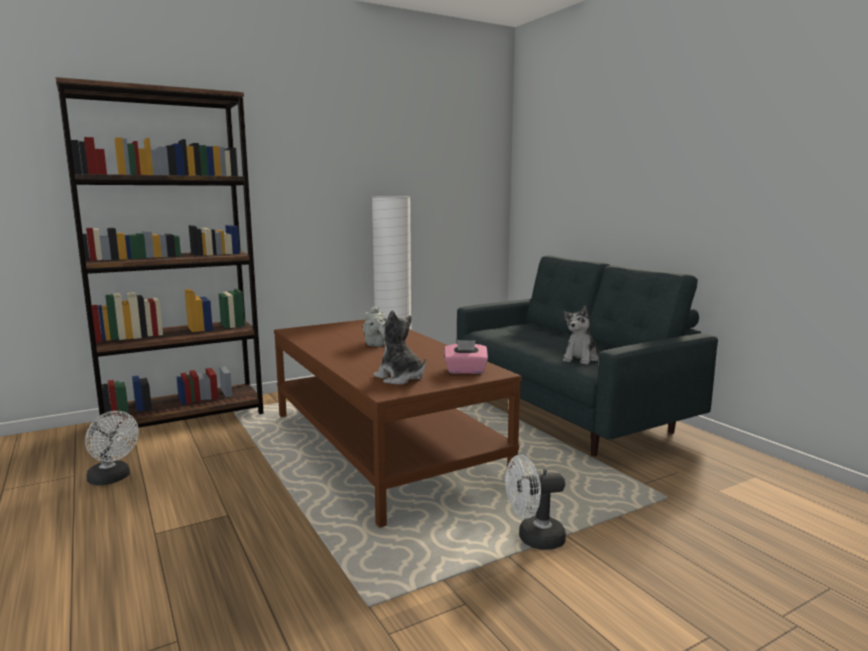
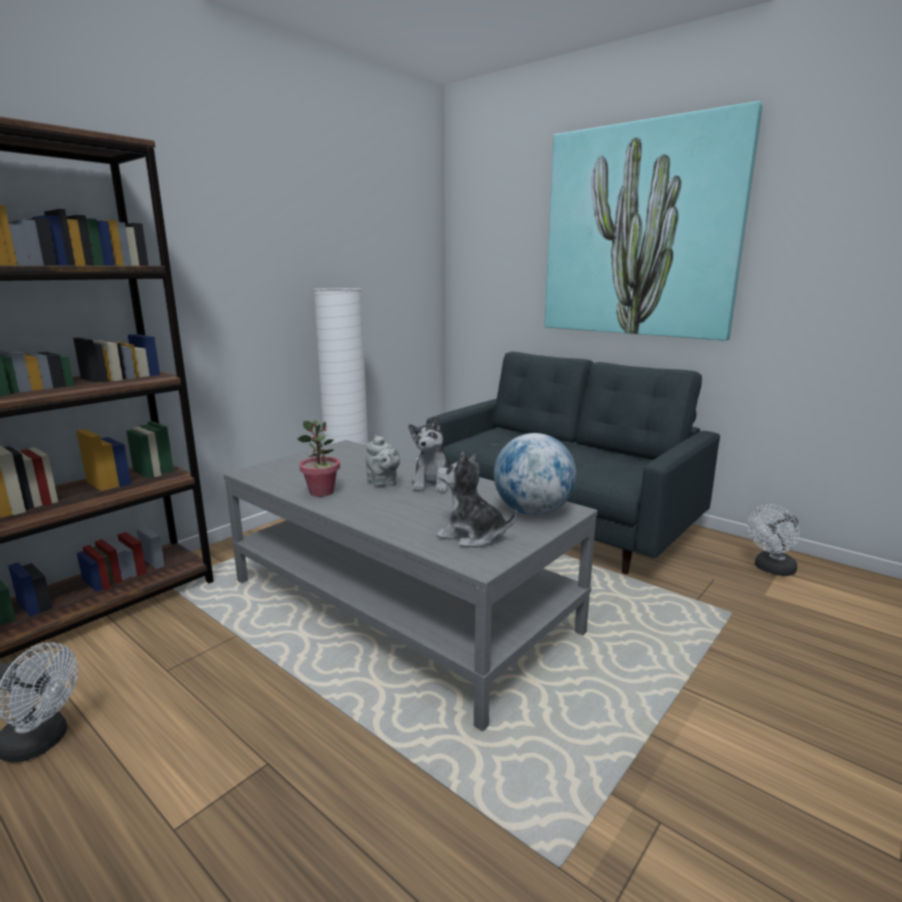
camera: 20 degrees left, 5 degrees up
brown coffee table [274,319,521,528] -> grey coffee table [224,440,598,731]
pink tissue box [445,340,488,374] -> globe [494,433,576,515]
white fan [505,455,566,550] -> white fan moved to [748,504,799,576]
plush toy [563,306,599,365] -> plush toy moved to [409,416,452,492]
none -> potted plant [298,420,340,497]
none -> picture [545,101,763,341]

